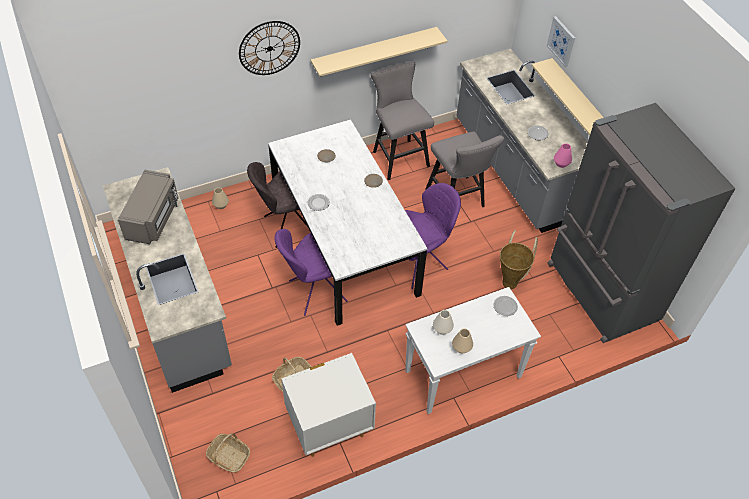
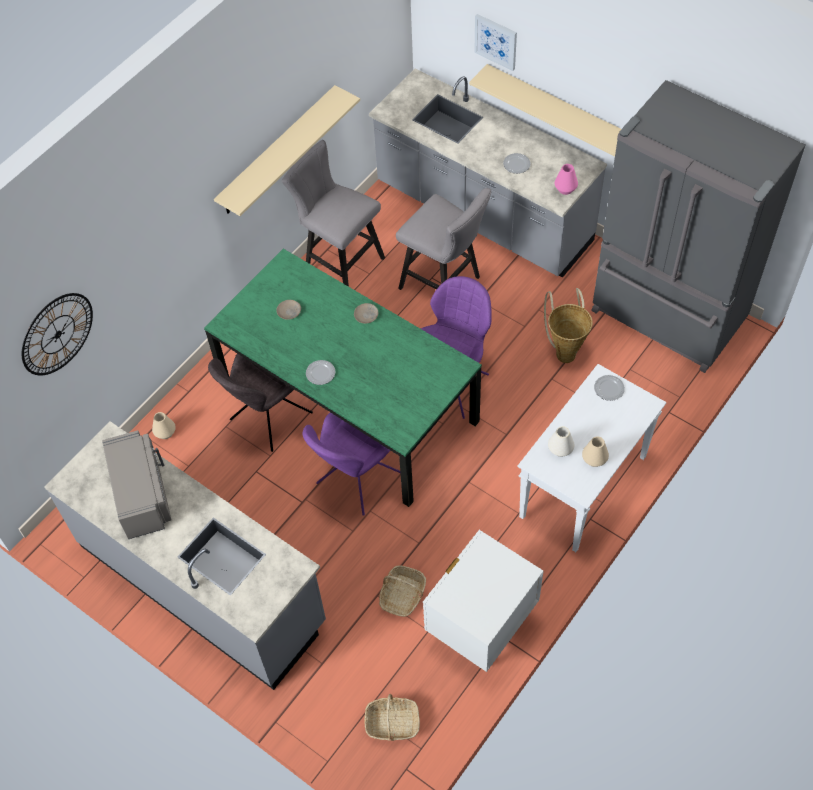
camera: 25 degrees left, 5 degrees up
wall clock [239,21,300,75] -> wall clock moved to [21,293,93,376]
white dining table [268,119,427,326] -> green dining table [204,249,482,507]

